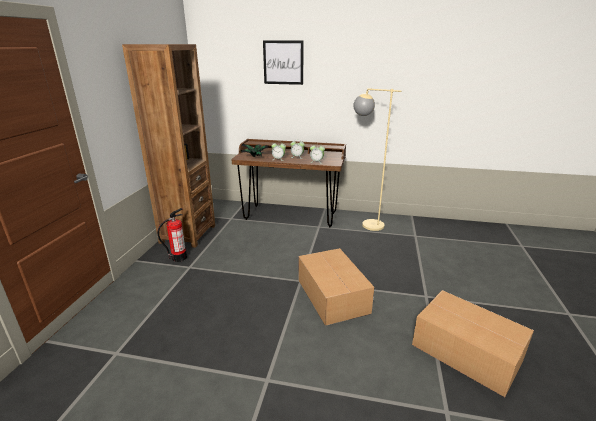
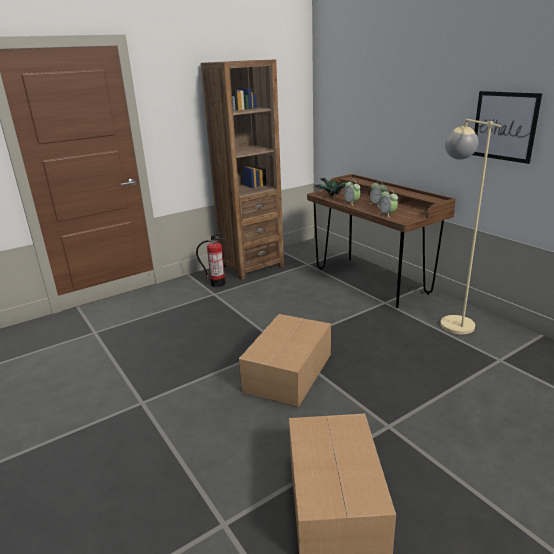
camera: 45 degrees right, 0 degrees up
picture [263,40,304,85] -> picture moved to [473,91,542,164]

